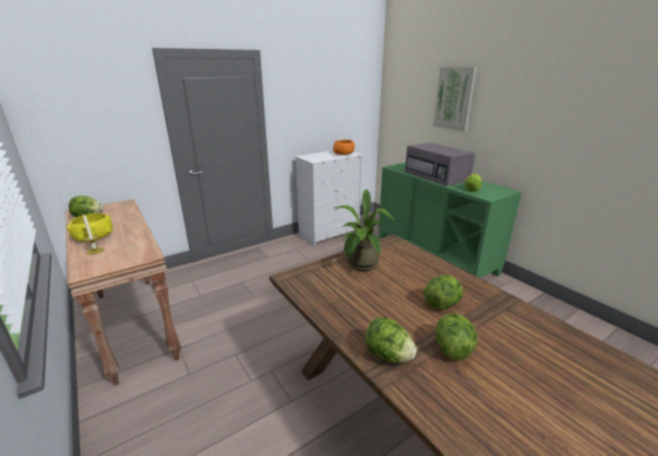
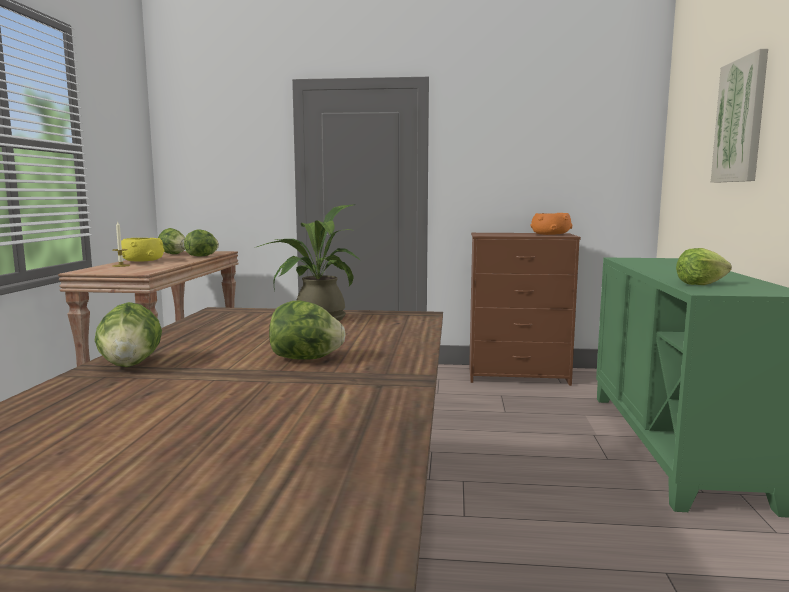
camera: 40 degrees right, 15 degrees down
white dresser [295,151,363,246] -> brown dresser [469,233,581,386]
grey microwave [405,143,475,187] -> none
lettuce [436,313,478,361] -> lettuce moved to [184,229,219,257]

